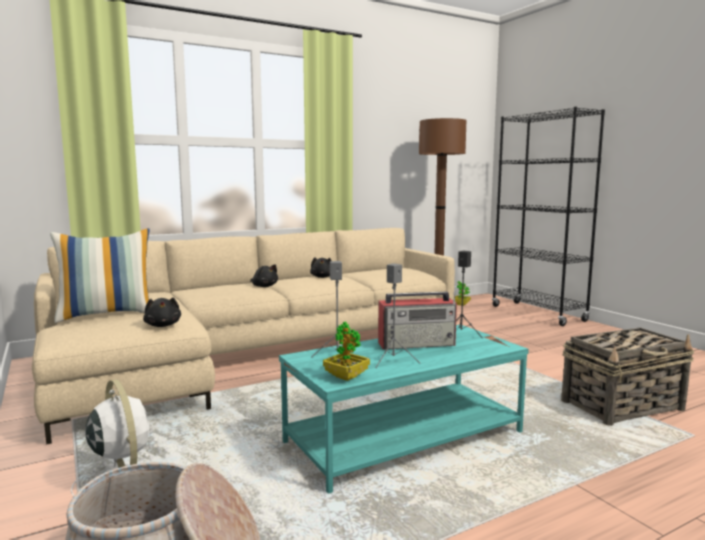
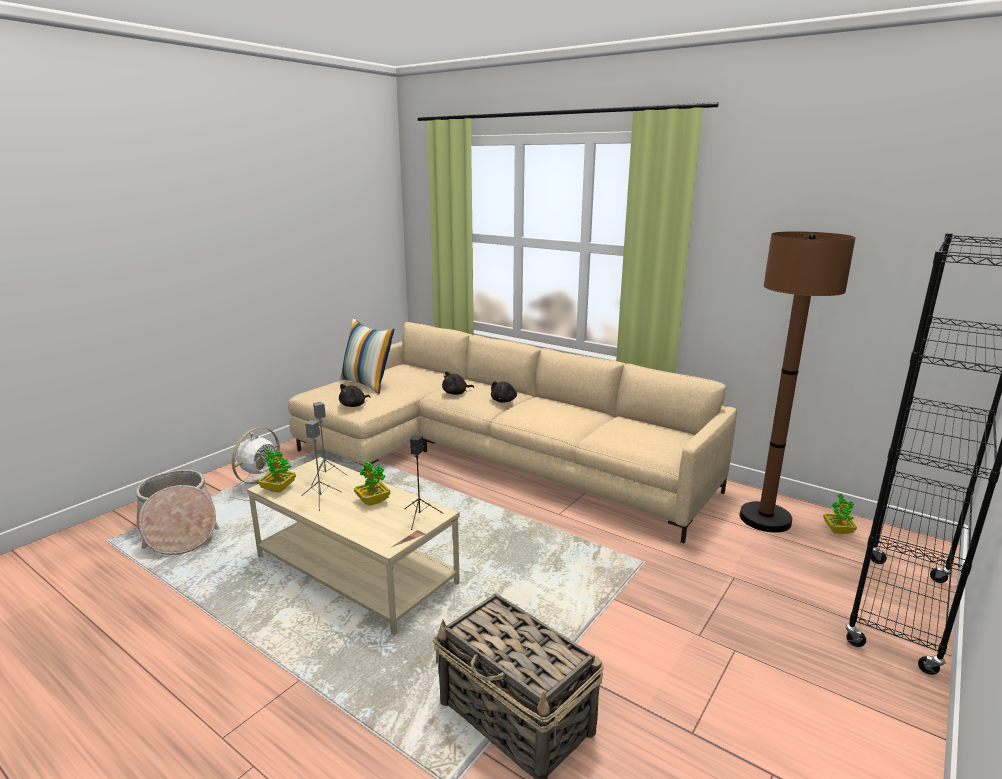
camera: 65 degrees right, 10 degrees up
turquoise coffee table [279,324,529,494] -> beige coffee table [247,457,460,635]
black plush toy [310,257,332,278] -> black plush toy moved to [442,371,474,395]
radio [378,291,457,349] -> potted plant [354,462,390,506]

